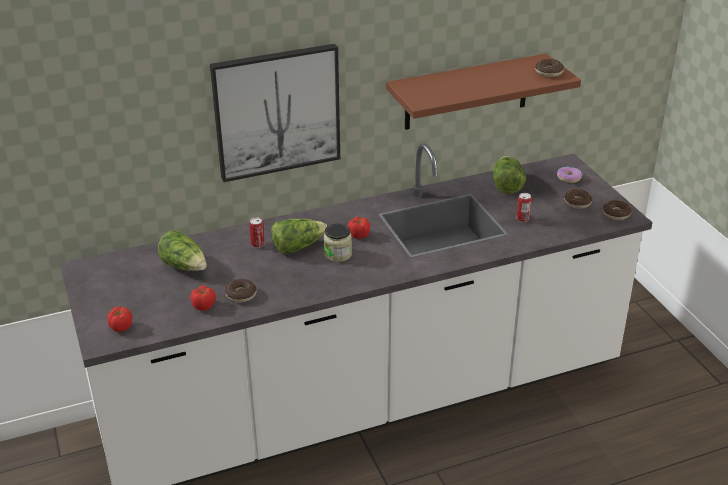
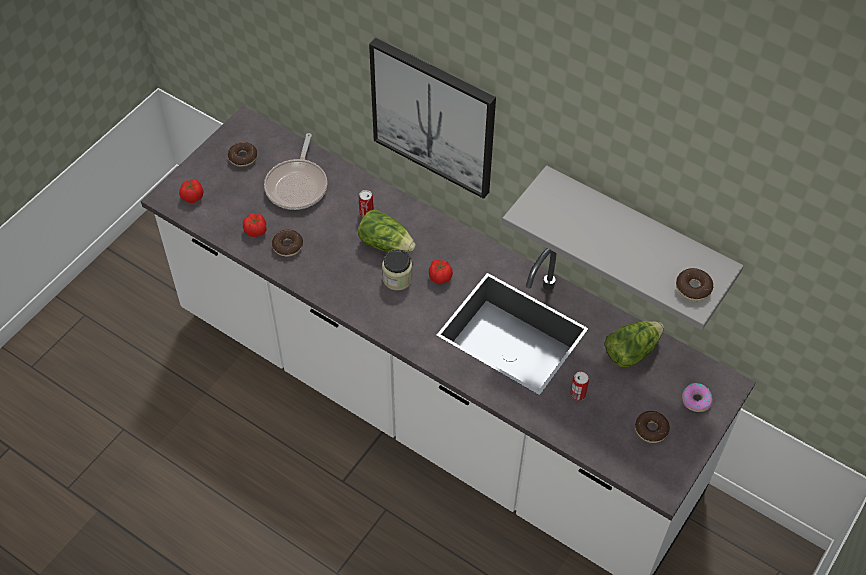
camera: 55 degrees right, 20 degrees up
lettuce [158,231,207,271] -> frying pan [264,133,327,210]
brown shelf [386,54,581,130] -> grey shelf [502,165,744,330]
donut [603,200,632,220] -> donut moved to [228,142,257,167]

